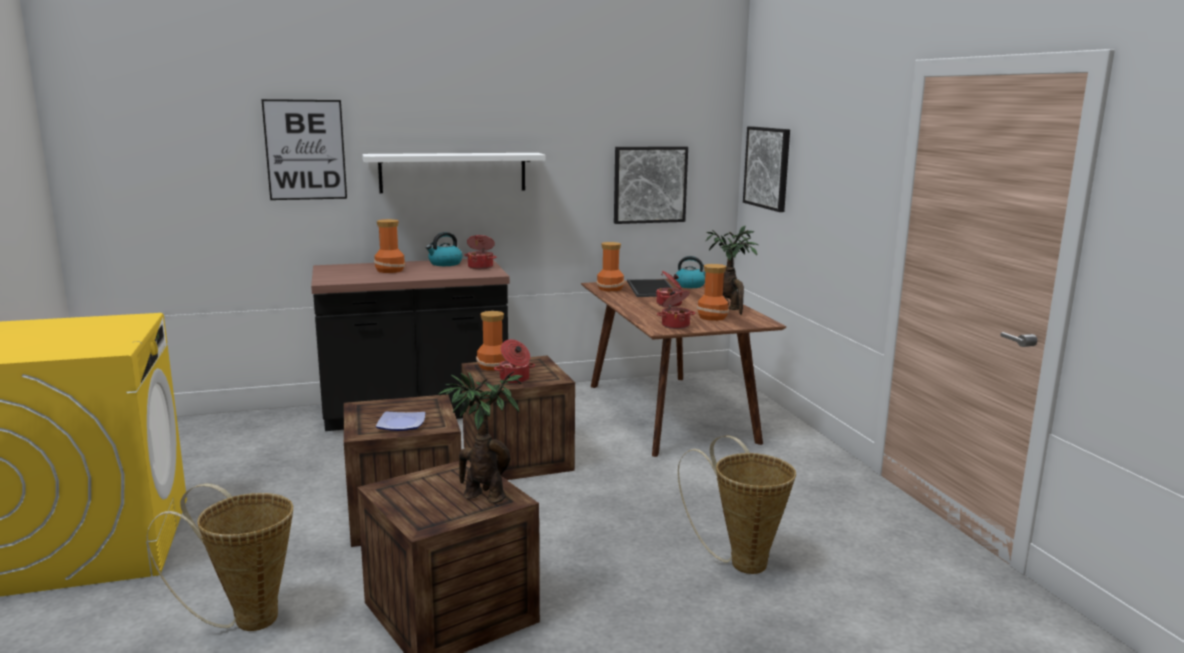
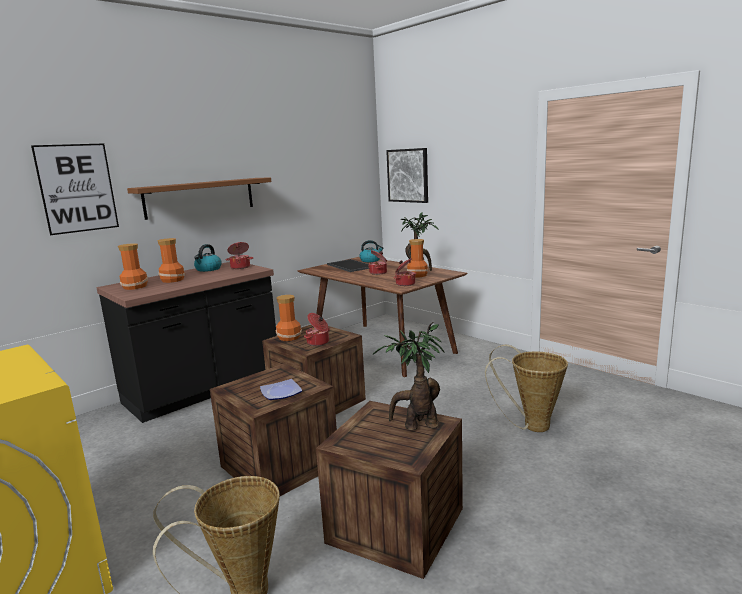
camera: 25 degrees left, 0 degrees up
white shelf [362,153,546,193] -> brown shelf [127,178,271,220]
vase [596,242,625,292] -> vase moved to [118,243,148,290]
picture [614,146,688,224] -> none

